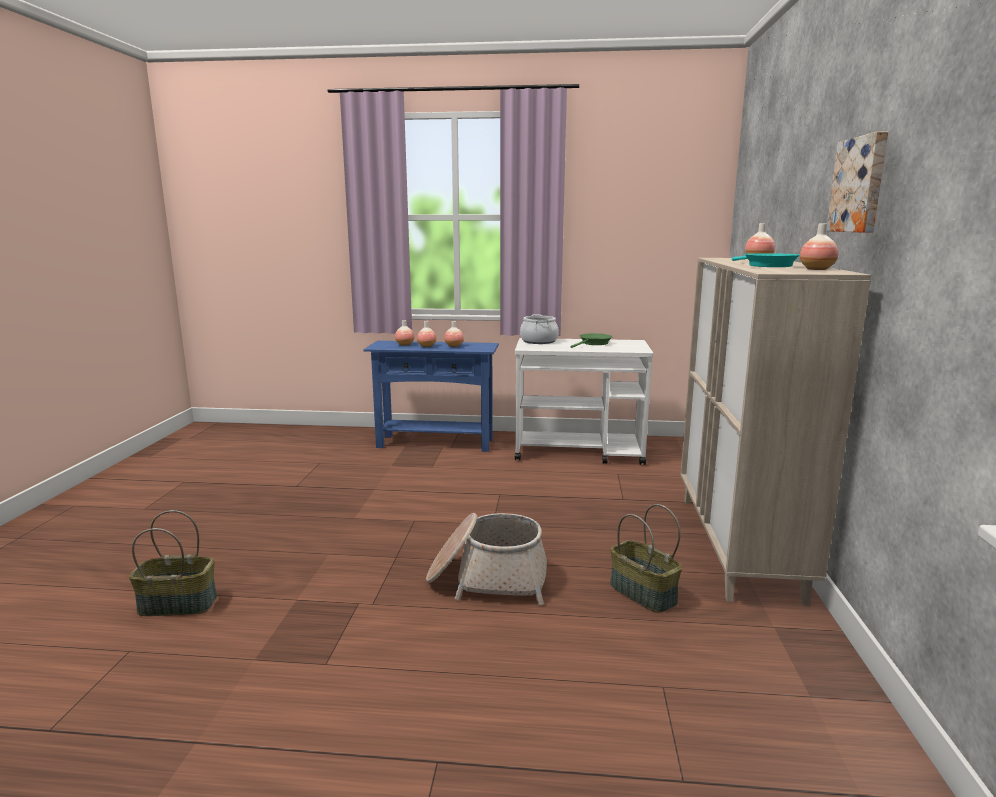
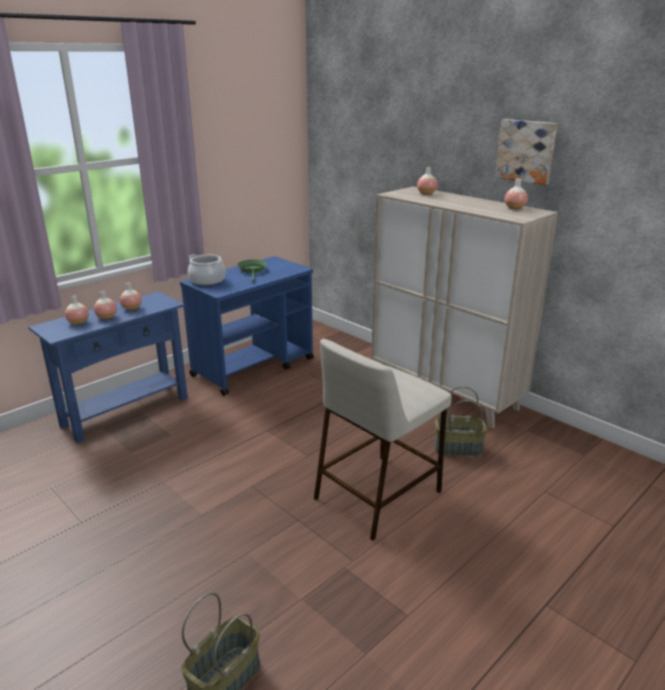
camera: 50 degrees left, 10 degrees up
basket [426,513,548,606] -> beige stool [314,339,452,541]
white cart [515,338,654,465] -> blue cart [180,256,314,396]
turquoise frying pan [732,253,800,267] -> none

